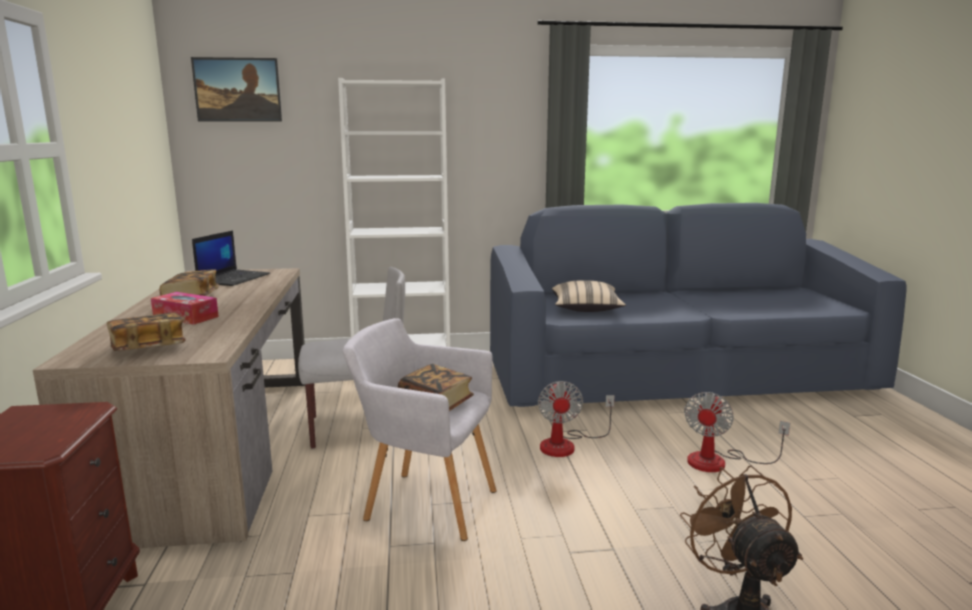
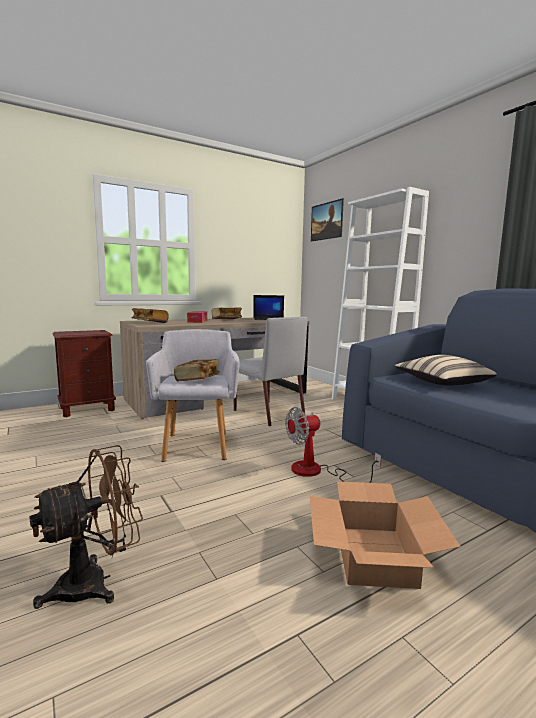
camera: 65 degrees right, 5 degrees down
fan [684,392,790,472] -> cardboard box [310,481,461,589]

